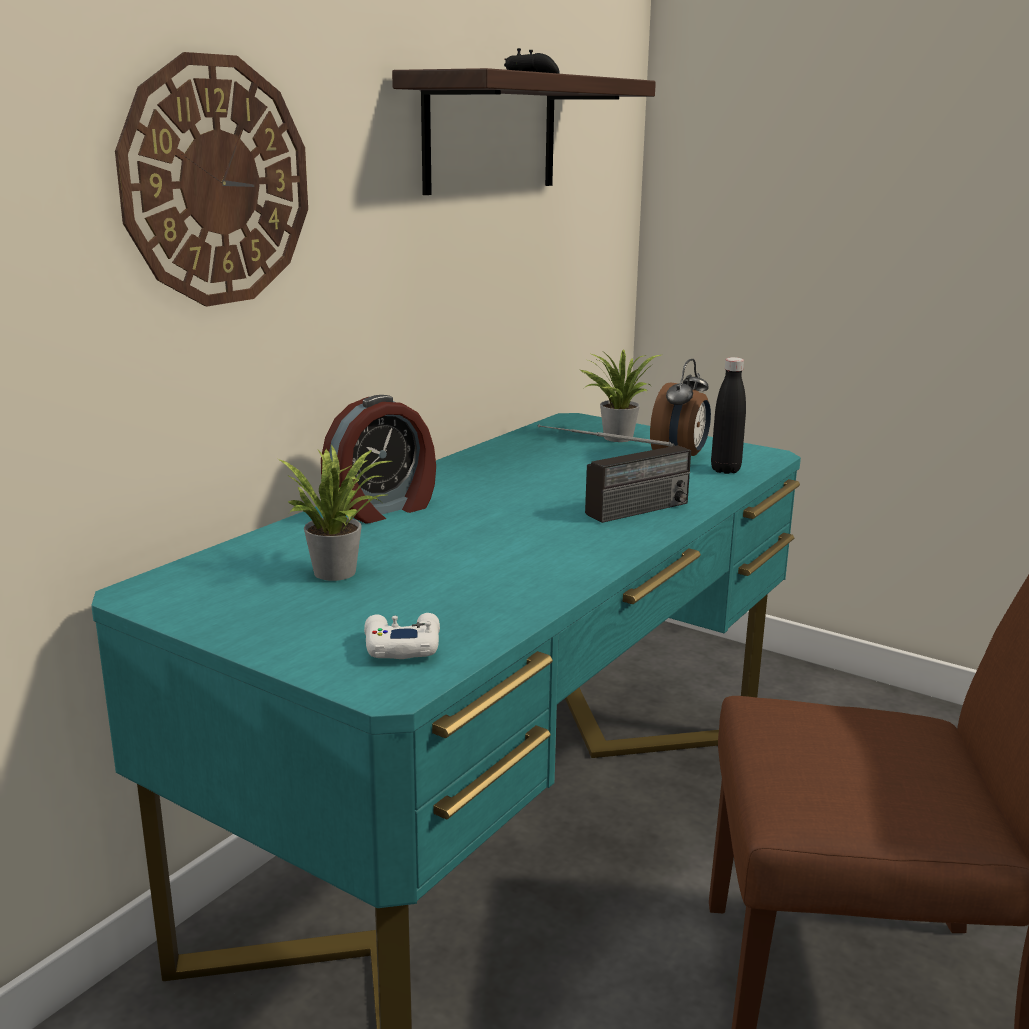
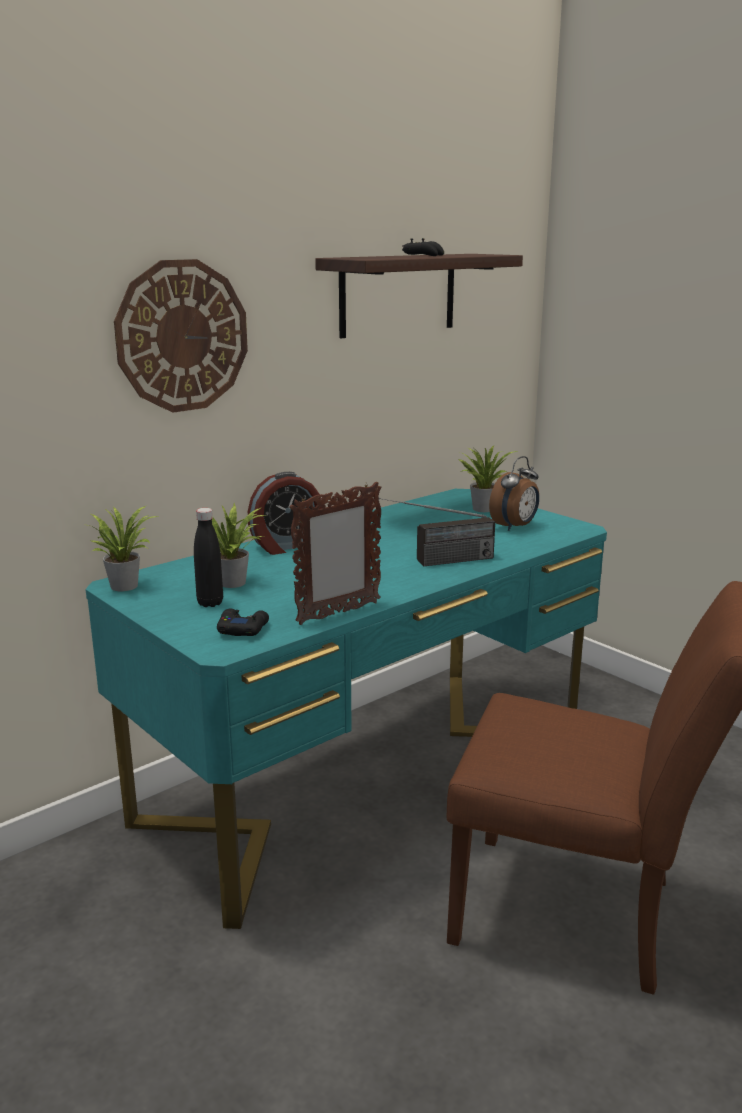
camera: 15 degrees right, 0 degrees up
white game controller [364,613,440,659] -> black game controller [217,609,269,636]
black bottle [711,357,746,474] -> black bottle moved to [194,508,223,607]
none -> potted plant [88,506,160,591]
none -> picture frame [290,482,382,625]

